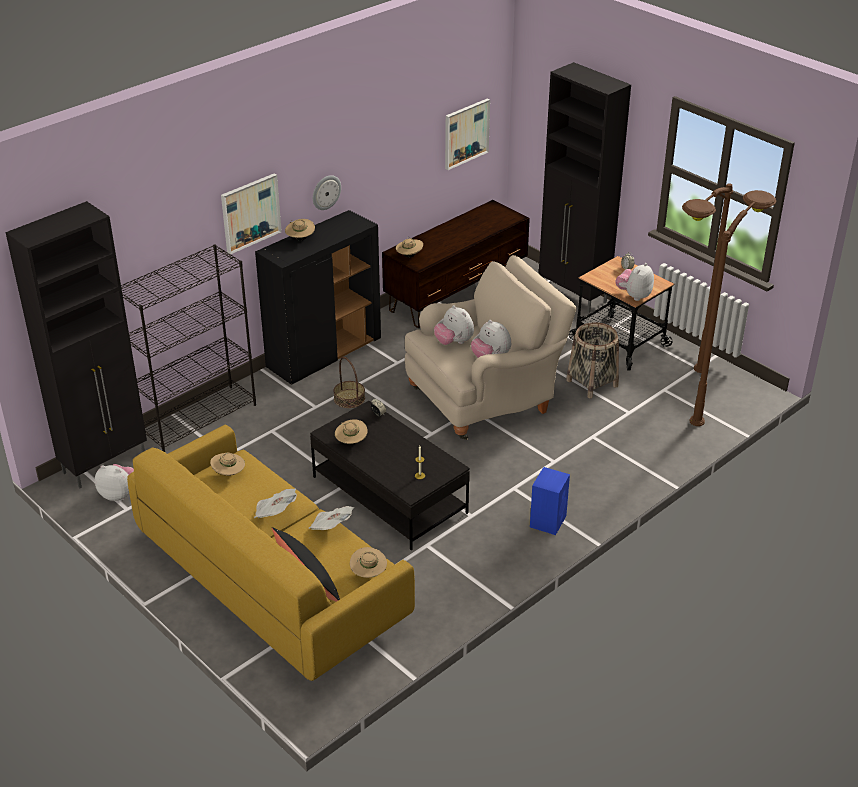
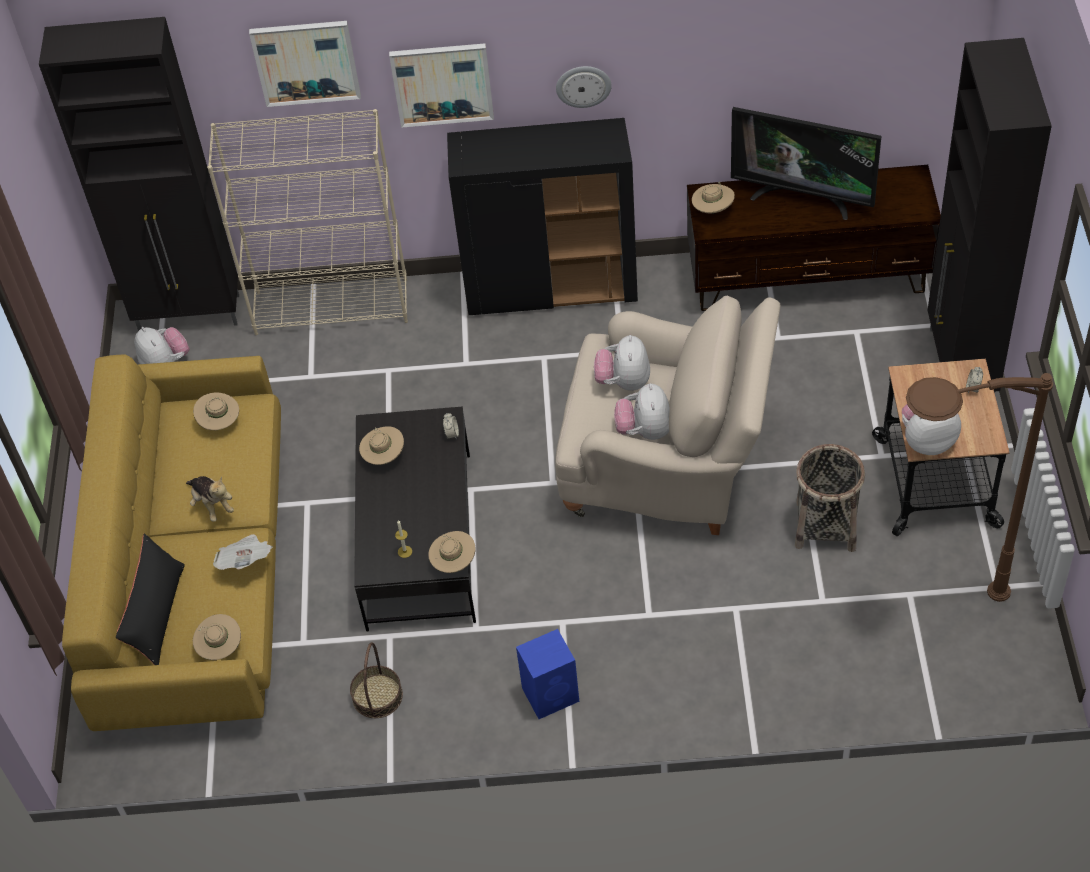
camera: 45 degrees right, 15 degrees up
black bookcase [121,244,256,452] -> beige bookcase [207,109,408,335]
newspaper [254,488,297,518] -> plush toy [186,476,234,522]
beige hat [285,219,315,240] -> beige hat moved to [428,531,475,573]
basket [333,357,365,408] -> basket moved to [350,642,403,718]
picture [445,99,490,170] -> picture moved to [249,21,361,107]
brown floor lamp [690,190,777,426] -> none
none -> television [731,107,881,220]

